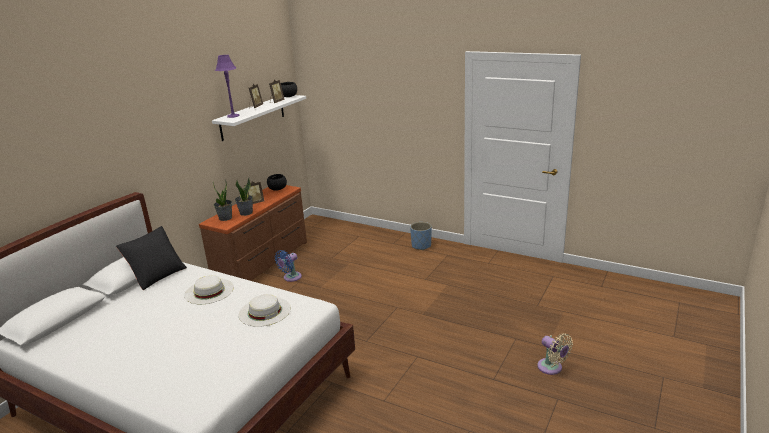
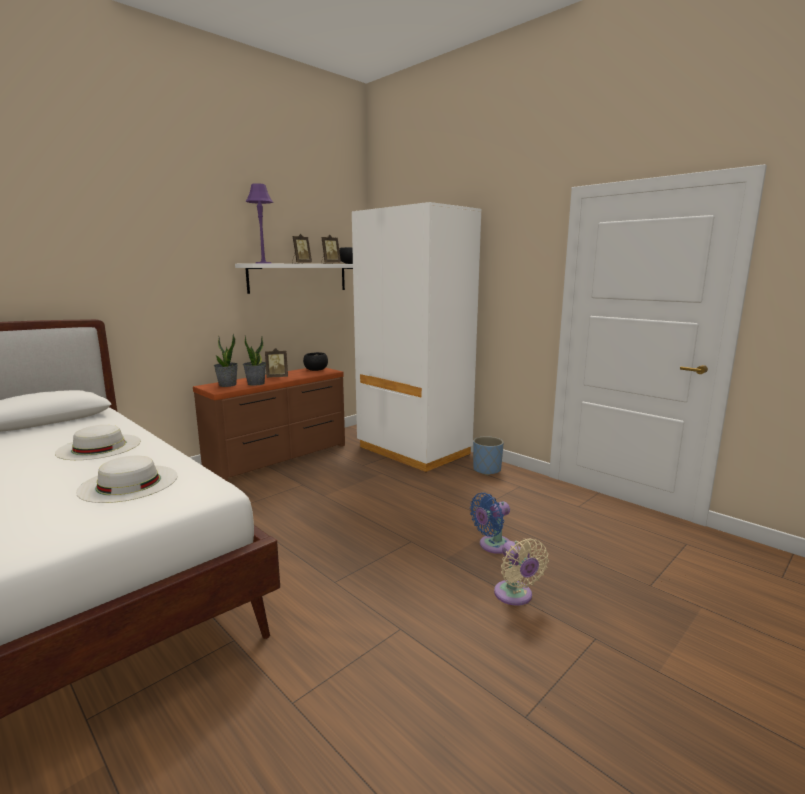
camera: 15 degrees right, 10 degrees down
black pillow [116,226,187,290] -> none
blue fan [275,250,302,282] -> blue fan moved to [470,493,510,554]
beige fan [537,334,573,375] -> beige fan moved to [494,538,549,606]
none -> white wardrobe [352,202,481,472]

